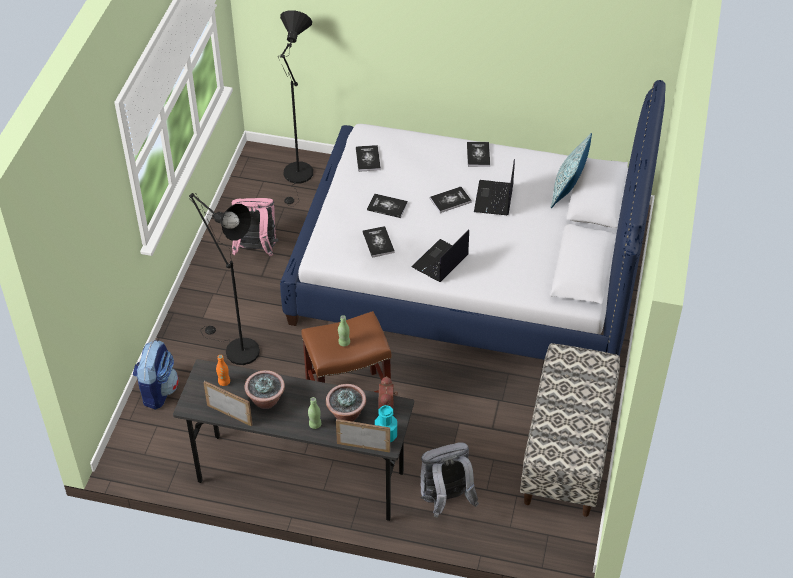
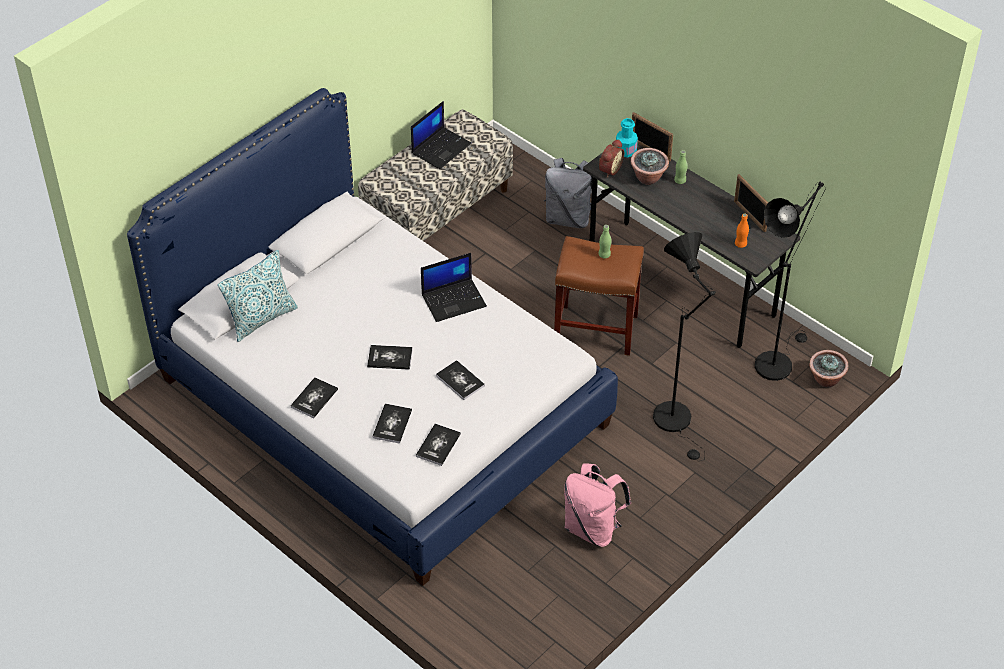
camera: 150 degrees left, 0 degrees up
backpack [133,340,179,410] -> none
potted plant [245,370,285,409] -> potted plant moved to [809,350,849,387]
black floor lamp [278,10,313,207] -> black floor lamp moved to [755,182,826,381]
book [362,226,395,258] -> book moved to [372,403,412,444]
laptop [474,159,515,215] -> laptop moved to [411,101,471,169]

